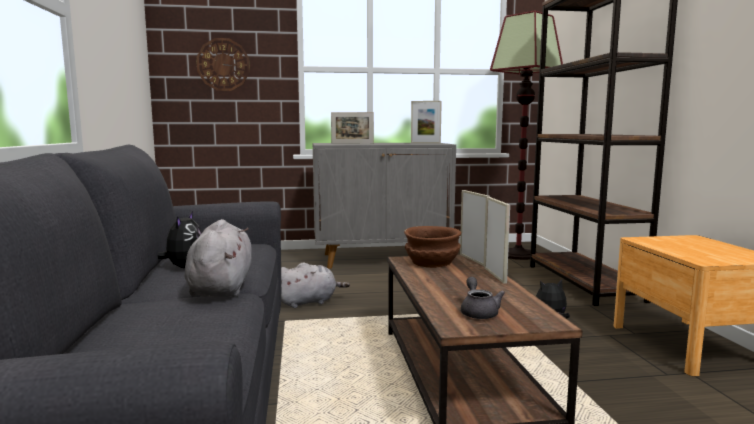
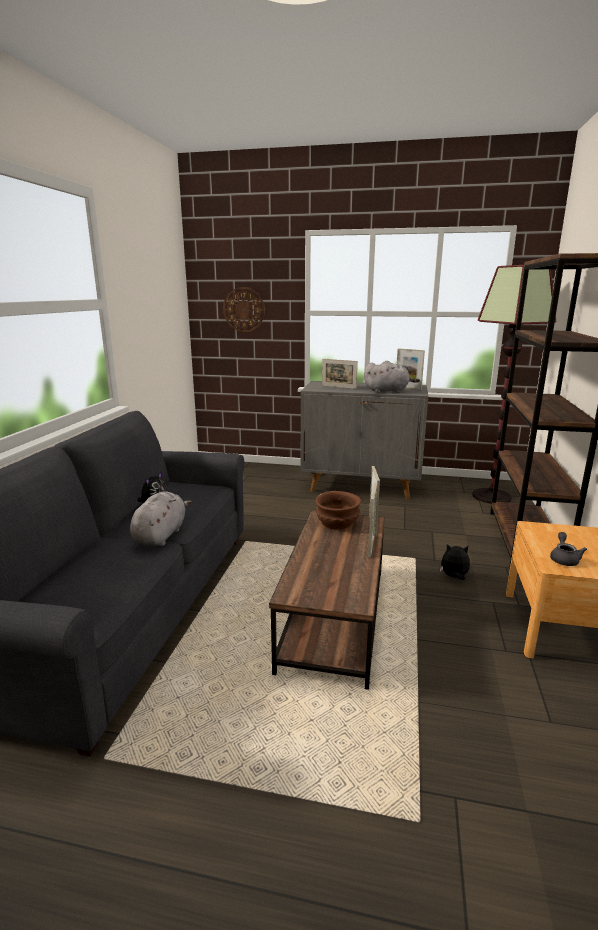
camera: 20 degrees right, 10 degrees up
grey plush toy [281,263,350,308] -> grey plush toy moved to [364,361,420,393]
grey teapot [461,277,505,319] -> grey teapot moved to [550,532,587,566]

